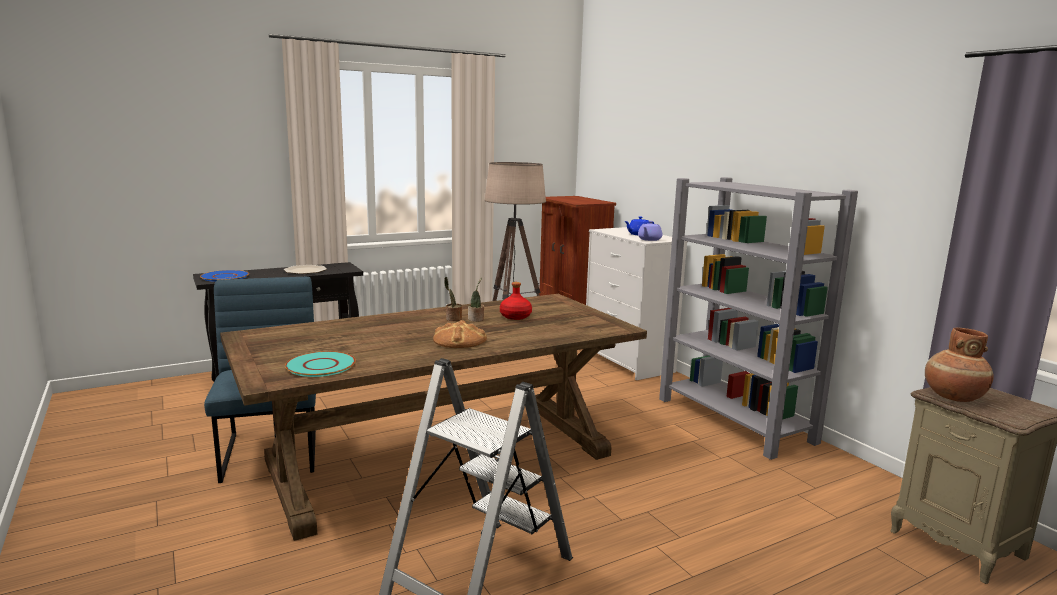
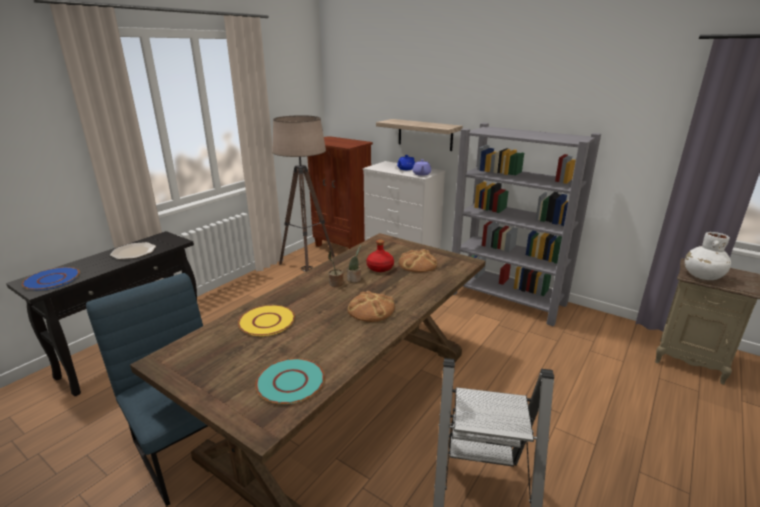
camera: 25 degrees left, 10 degrees up
brown vase [925,328,994,402] -> white vase [685,232,731,280]
none -> yellow plate [238,305,295,336]
none -> shelf [376,119,463,151]
none -> bread [399,249,437,272]

